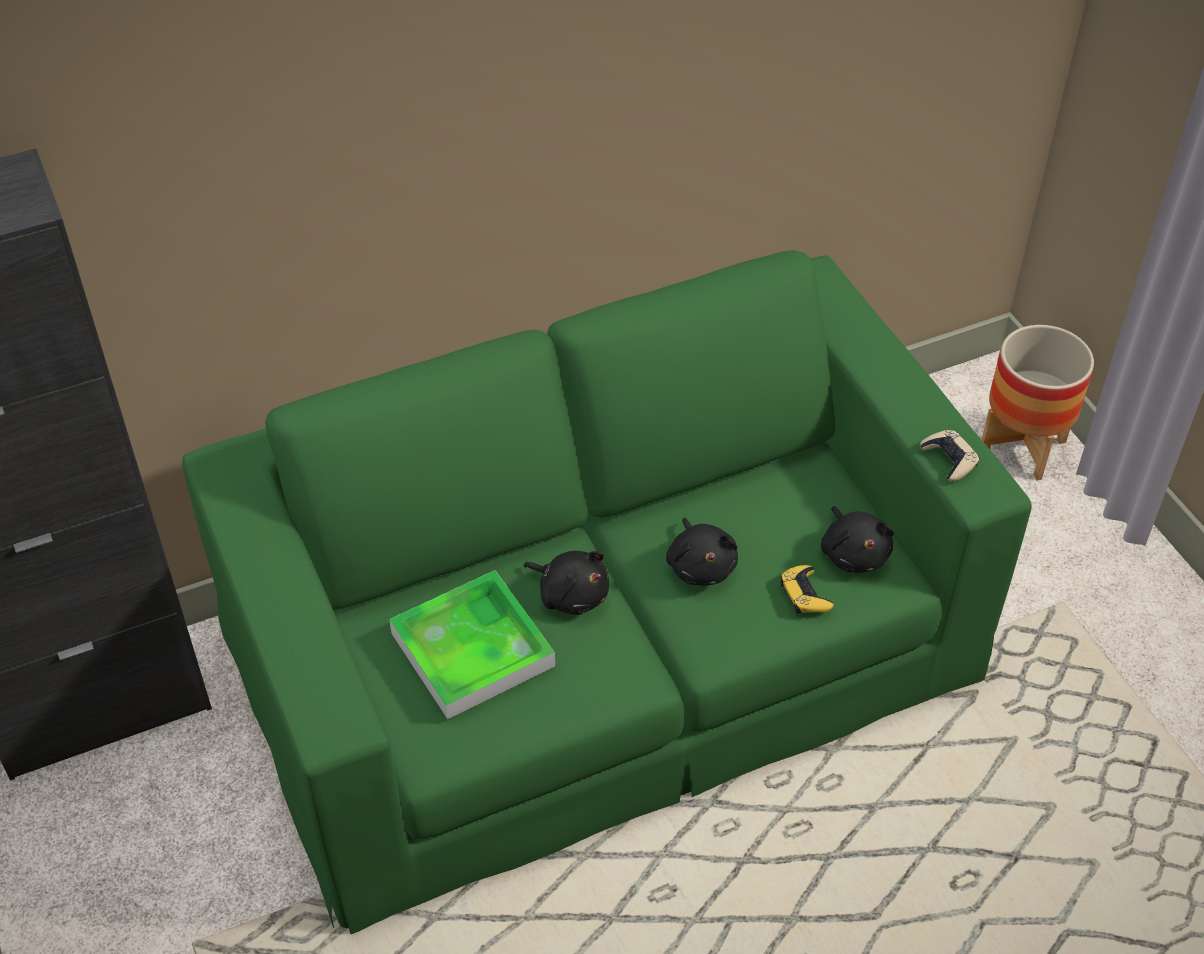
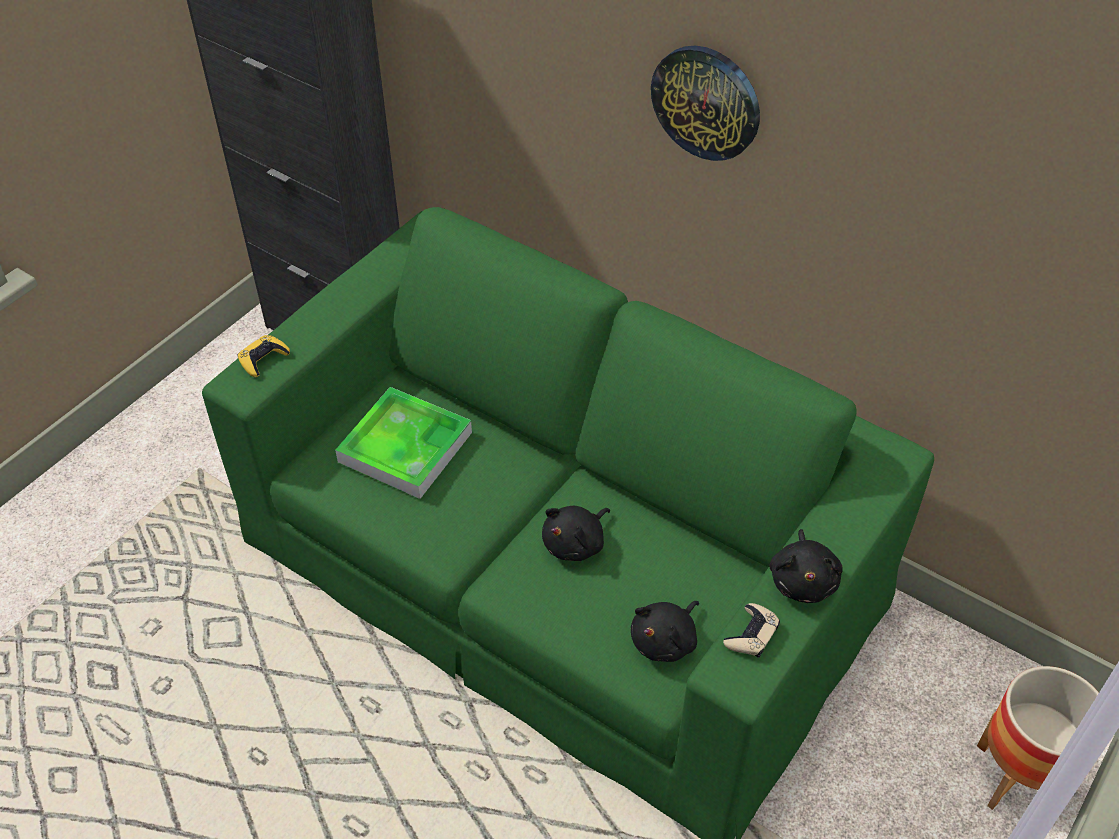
camera: 60 degrees right, 0 degrees up
black plush toy [524,551,609,615] -> black plush toy moved to [769,529,843,603]
yellow game controller [781,565,834,614] -> yellow game controller moved to [237,335,290,377]
none -> wall clock [651,46,760,161]

